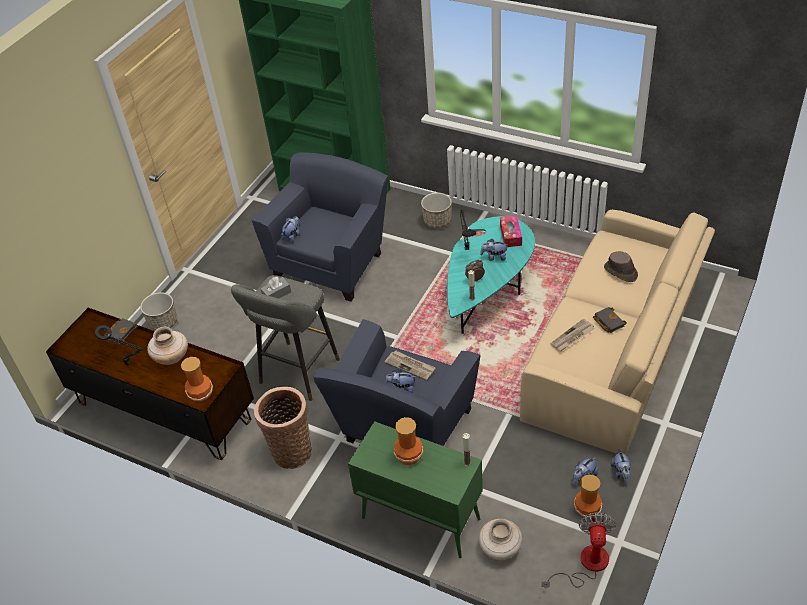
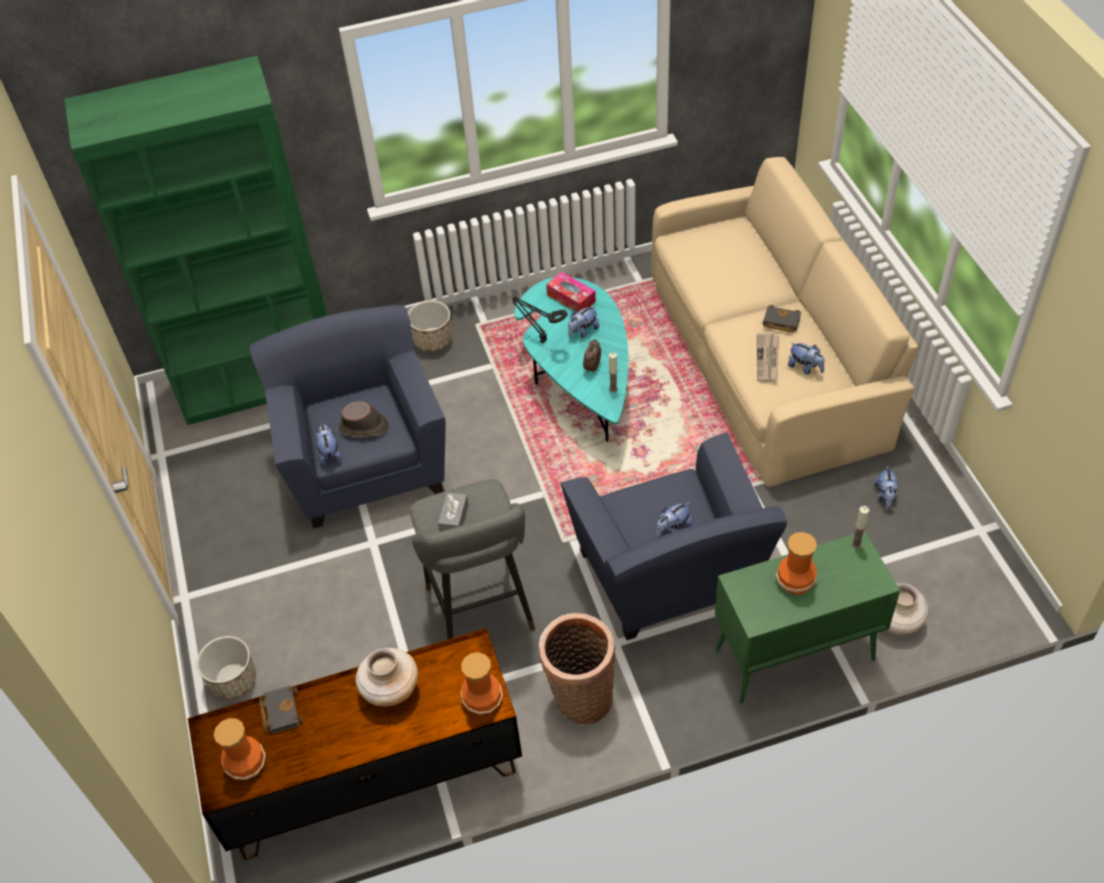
camera: 45 degrees left, 5 degrees up
black table lamp [95,325,143,365] -> none
newspaper [385,350,436,380] -> none
fan [542,513,616,588] -> none
vase [574,474,602,518] -> vase moved to [214,718,266,780]
brown hat [604,251,638,282] -> brown hat moved to [338,401,389,437]
plush toy [611,449,631,484] -> plush toy moved to [788,342,824,375]

